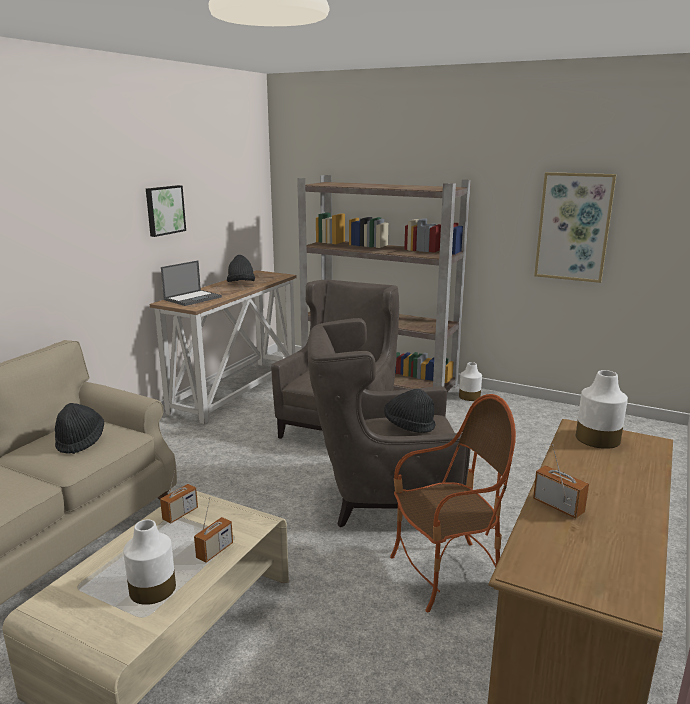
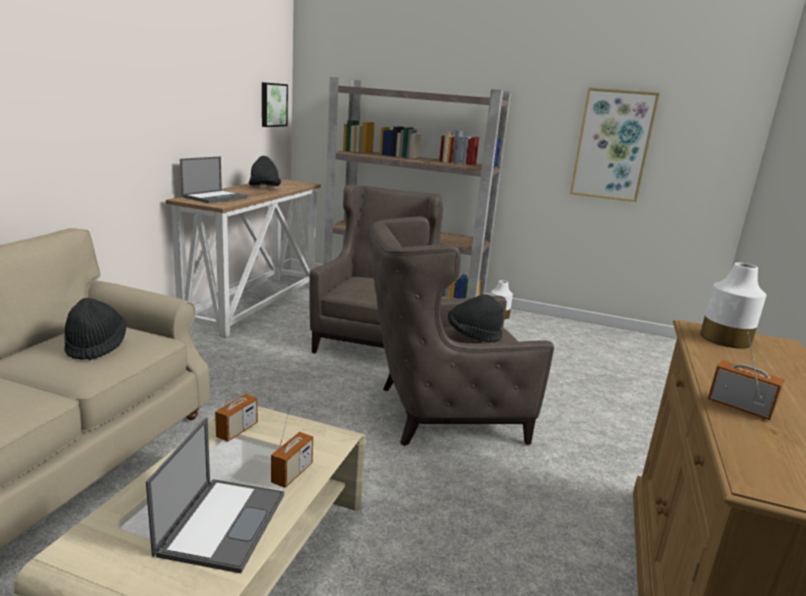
camera: 10 degrees left, 0 degrees up
white vase [123,519,176,605] -> laptop [146,417,284,573]
picture [146,185,186,237] -> picture moved to [262,82,288,127]
armchair [390,394,516,612] -> none

